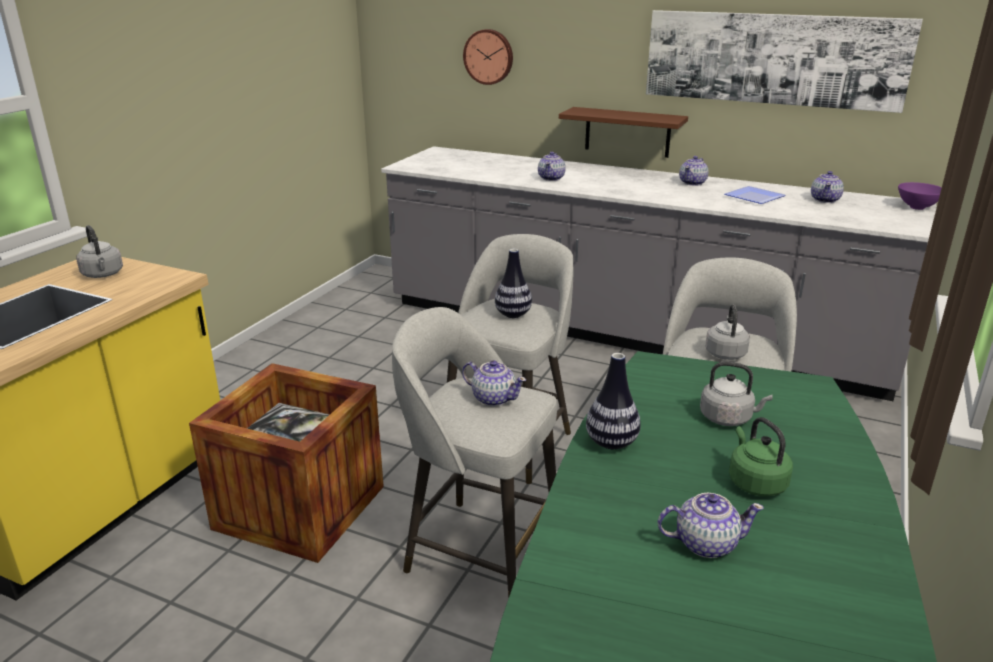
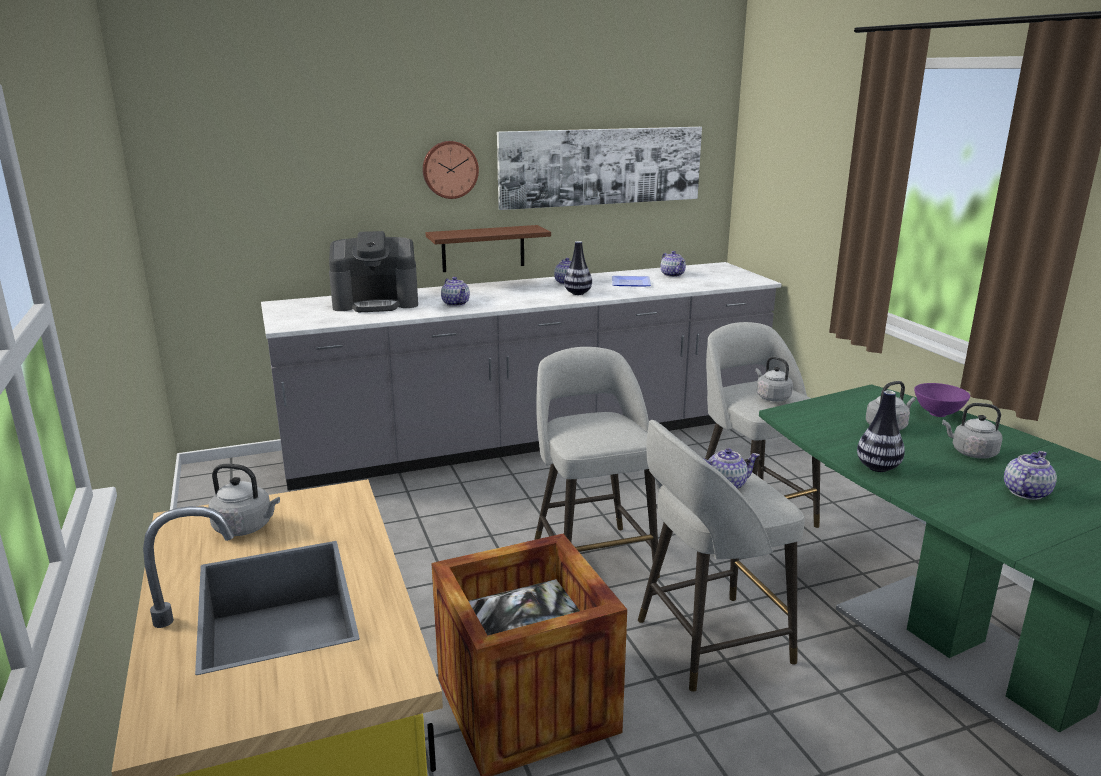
camera: 45 degrees left, 5 degrees down
wall clock [463,29,513,85] -> wall clock moved to [423,141,479,199]
vase [495,249,532,318] -> vase moved to [564,241,592,295]
green kettle [729,417,793,497] -> grey kettle [942,403,1003,459]
purple bowl [898,182,942,210] -> purple bowl moved to [914,383,970,417]
none -> coffee machine [329,231,418,312]

